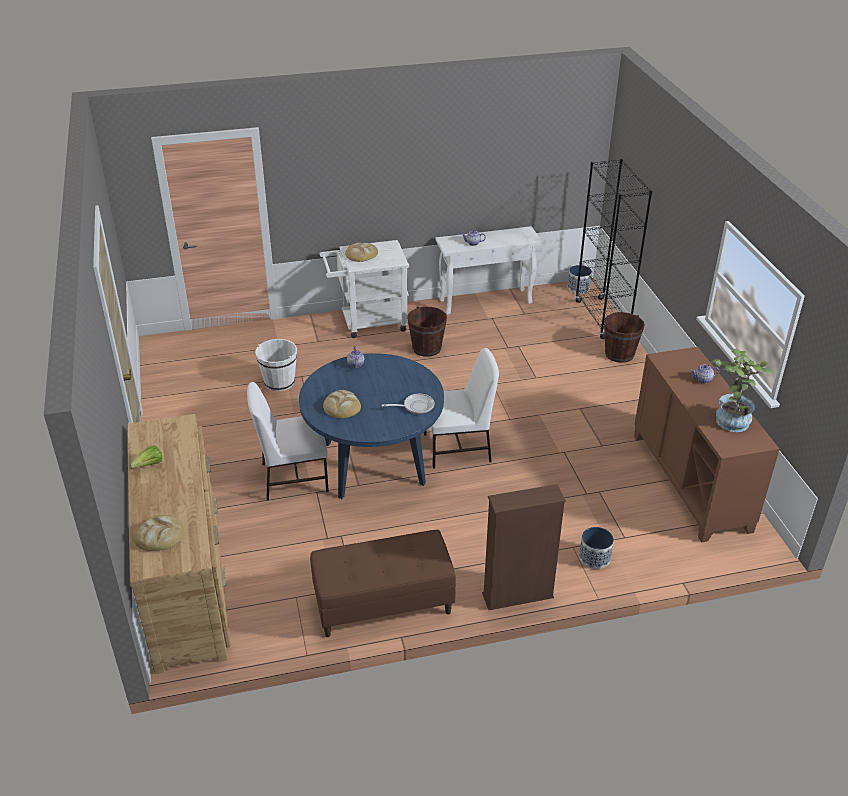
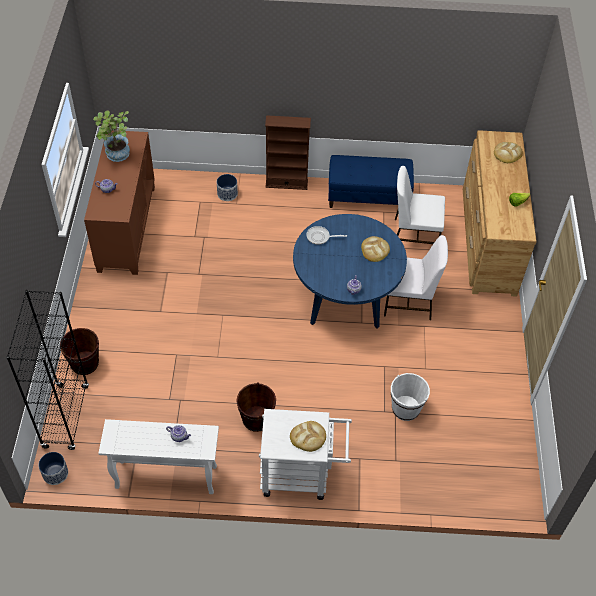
camera: 165 degrees left, 15 degrees up
brown bench [310,530,456,637] -> blue bench [328,155,414,208]
white chair [424,348,499,469] -> white chair moved to [395,166,445,244]

